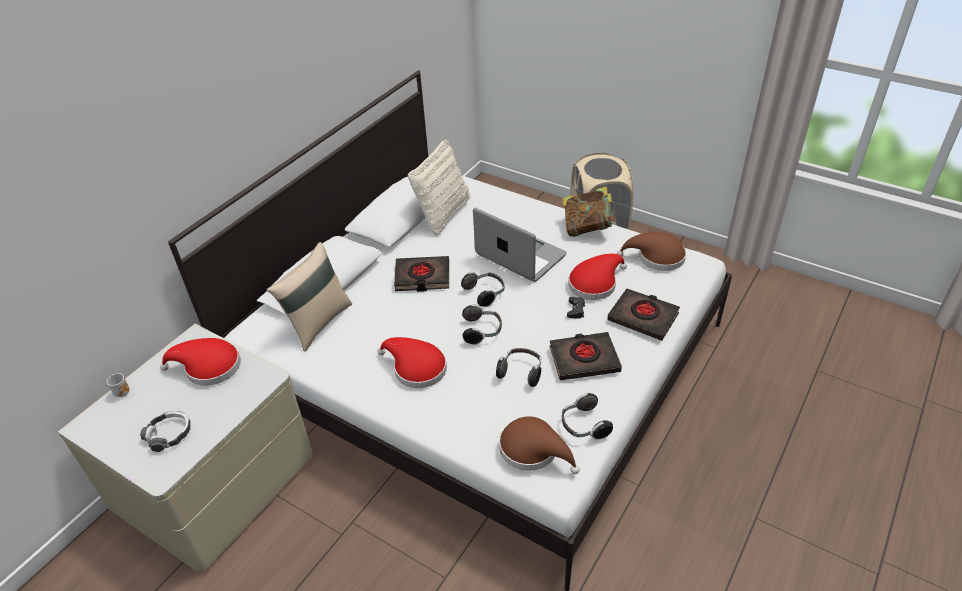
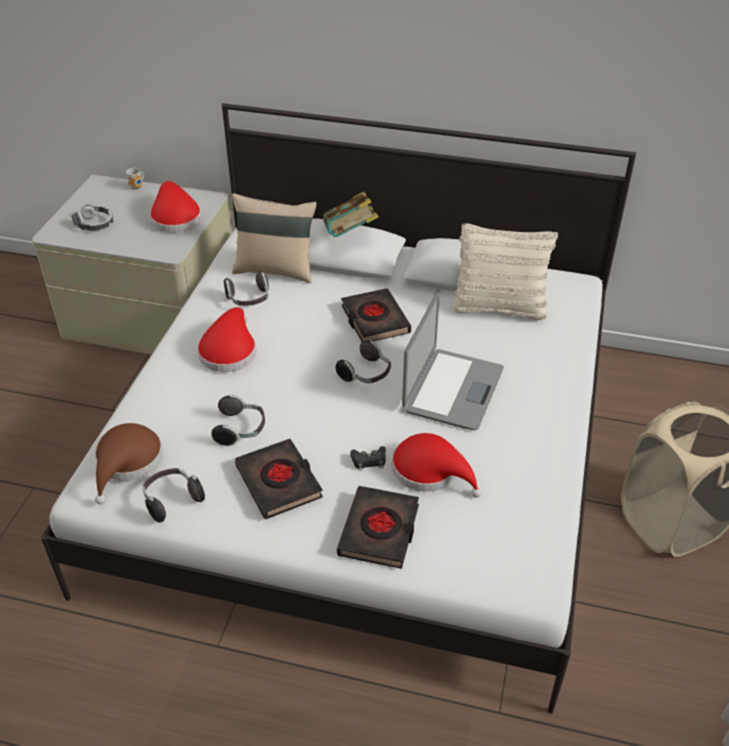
camera: 70 degrees right, 0 degrees up
headphones [462,304,502,345] -> headphones moved to [224,271,269,306]
book [563,187,616,237] -> book moved to [323,191,379,237]
brown hat [617,232,686,271] -> none

